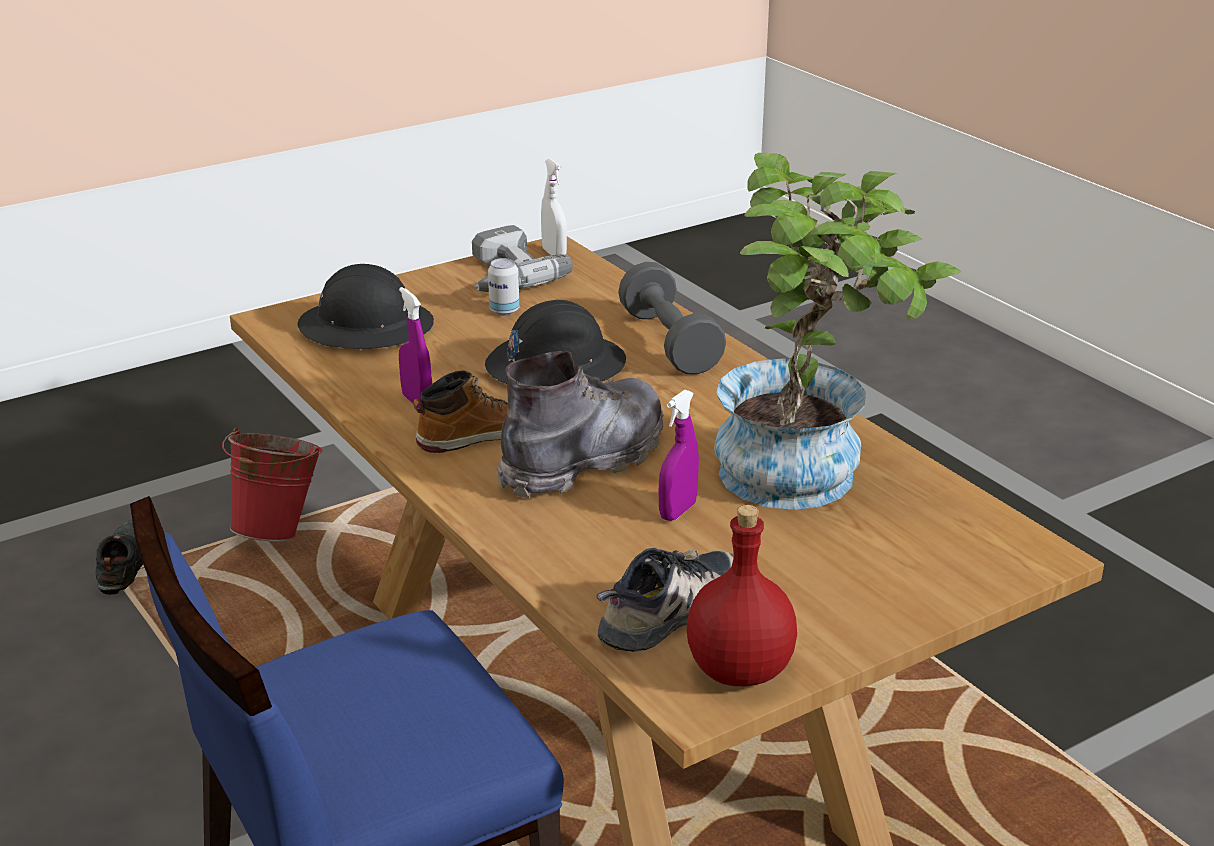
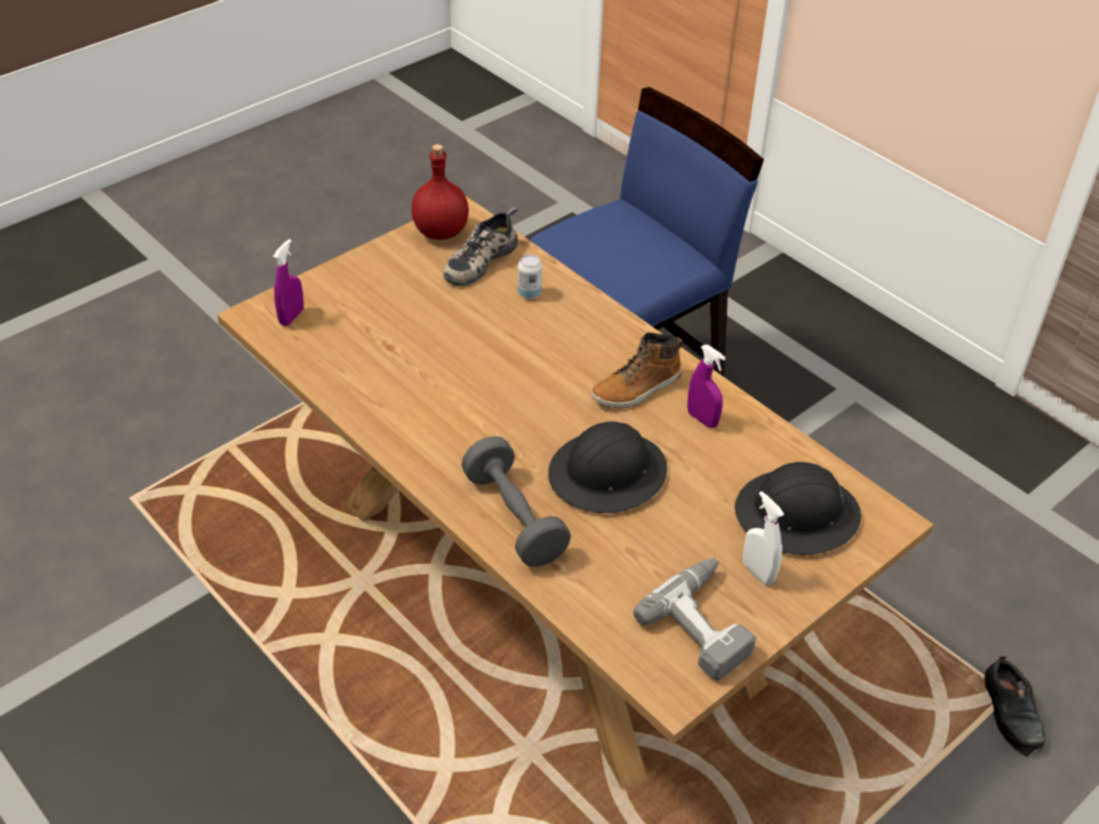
camera: 170 degrees right, 15 degrees up
red bucket [222,428,322,542] -> none
can [488,258,519,316] -> can moved to [518,254,542,299]
grey boot [497,351,664,499] -> none
white spray bottle [541,158,567,255] -> white spray bottle moved to [743,491,784,585]
purple spray bottle [659,390,699,521] -> purple spray bottle moved to [273,239,304,326]
potted plant [714,153,962,510] -> none

